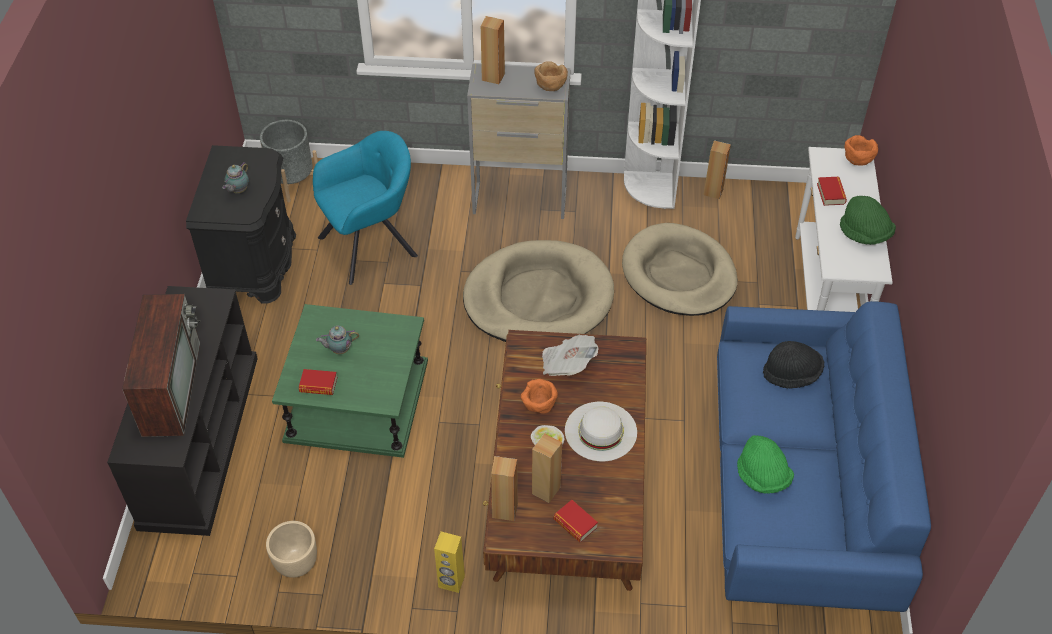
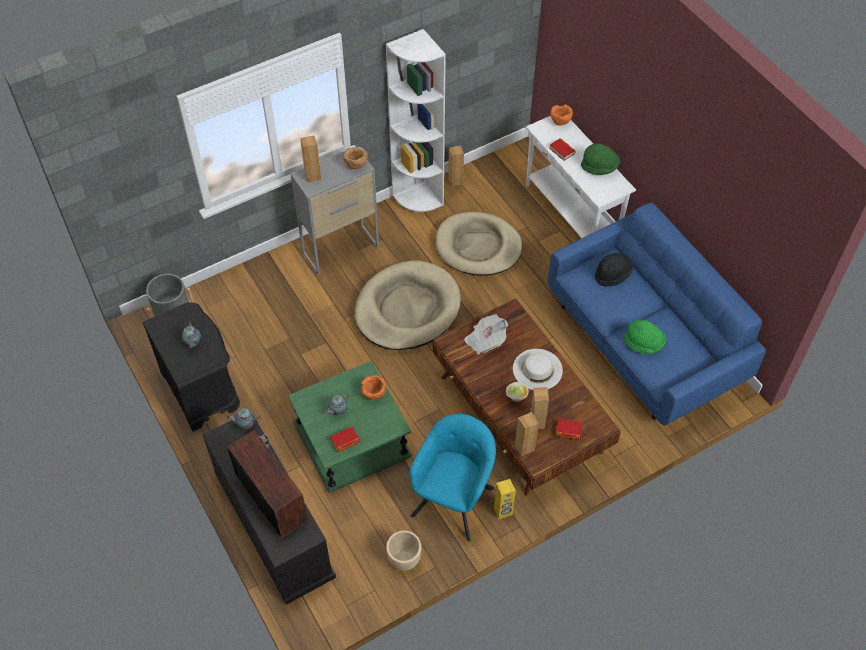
camera: 35 degrees left, 5 degrees up
turquoise armchair [313,131,418,285] -> turquoise armchair moved to [409,414,496,541]
orange bowl [521,379,558,414] -> orange bowl moved to [361,375,386,400]
none -> teapot [227,408,261,429]

